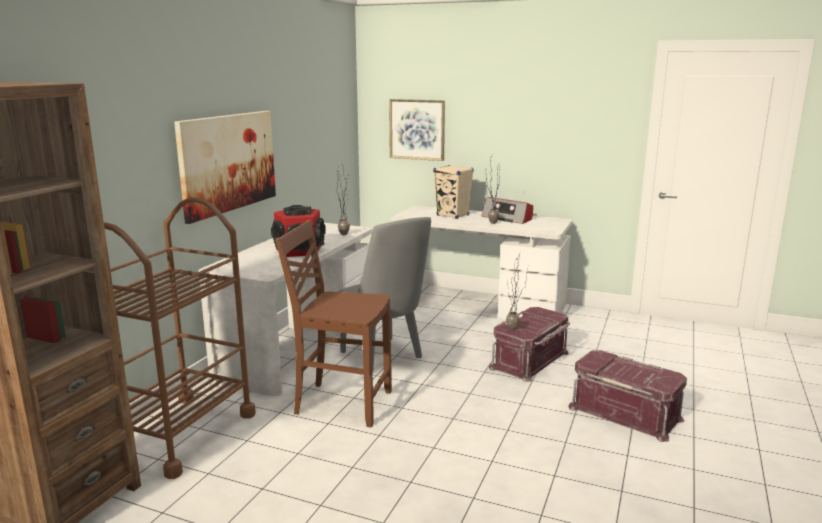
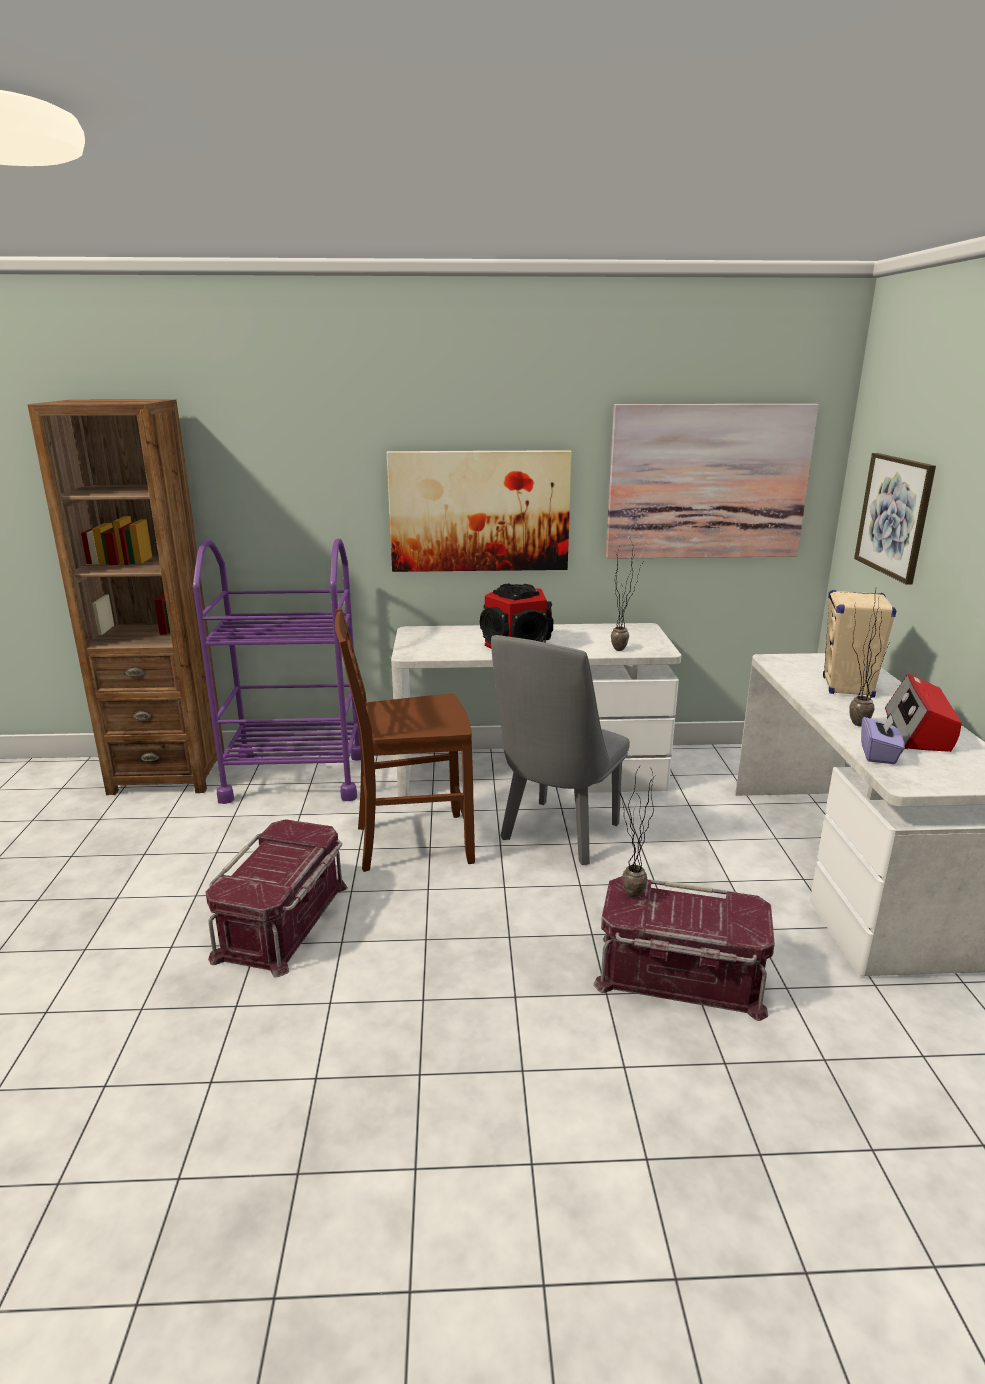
camera: 65 degrees right, 5 degrees up
brown cart [104,197,256,479] -> purple cart [193,538,361,804]
brown chair [275,220,392,427] -> brown chair turned 90 degrees counterclockwise [335,608,475,872]
red storage box [568,350,687,442] -> red storage box moved to [205,819,348,977]
none -> picture [606,404,819,559]
none -> purple tissue box [861,714,905,764]

